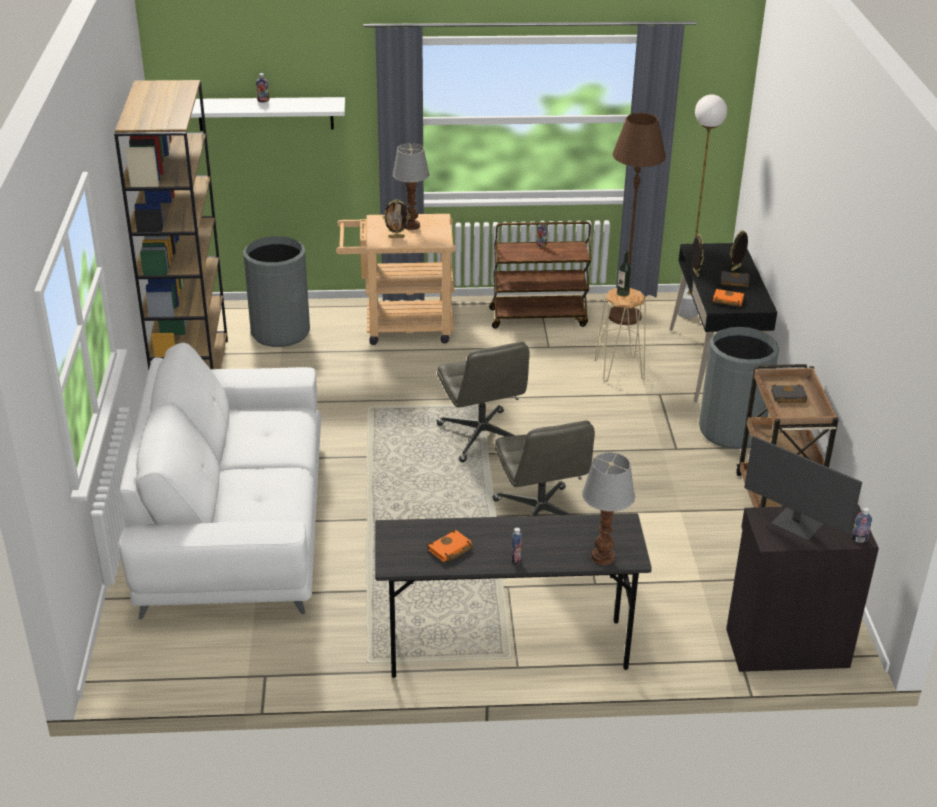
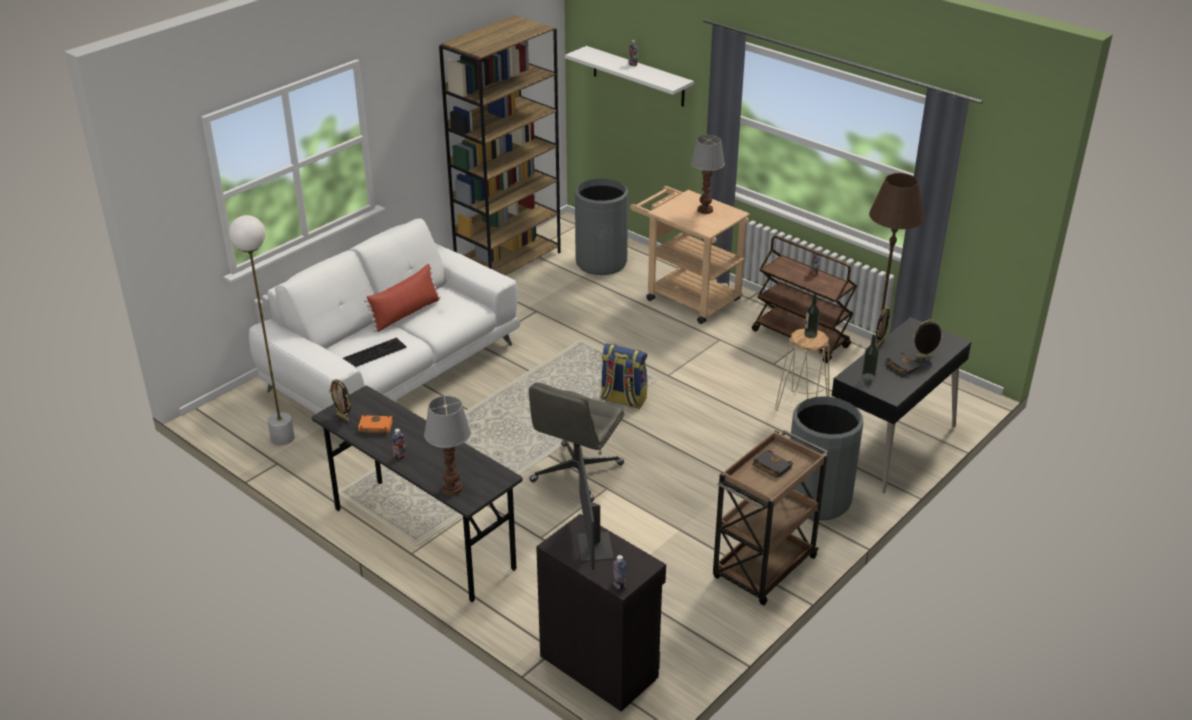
camera: 45 degrees right, 0 degrees up
picture frame [382,199,410,238] -> picture frame moved to [329,379,351,422]
grey office chair [437,342,530,462] -> backpack [601,343,647,409]
white floor lamp [677,95,727,319] -> white floor lamp moved to [229,215,295,446]
orange book [713,288,744,307] -> bottle [862,334,879,381]
none -> keyboard [343,338,407,367]
none -> red pillow [364,264,441,332]

